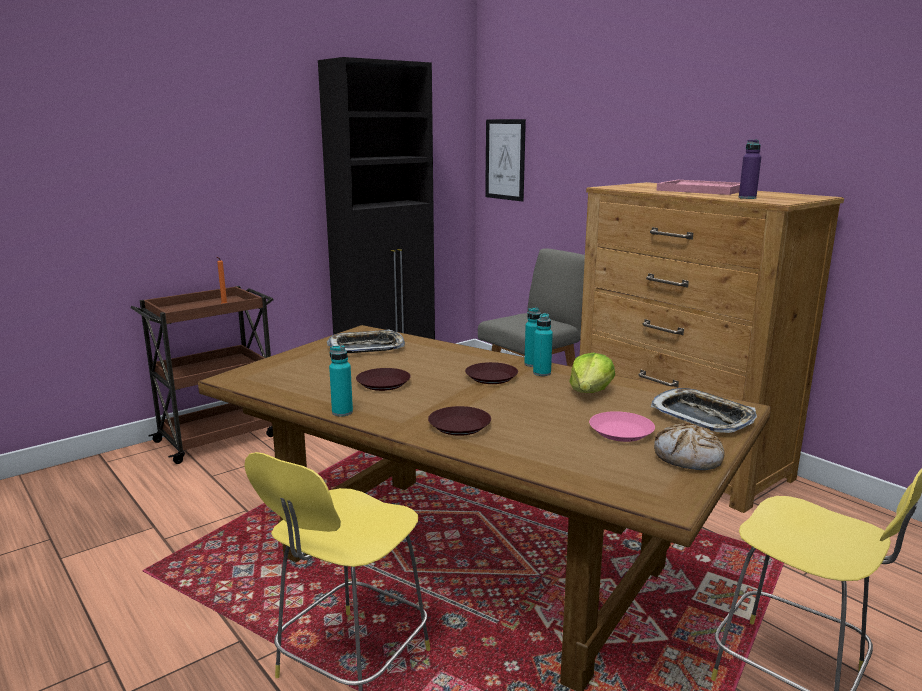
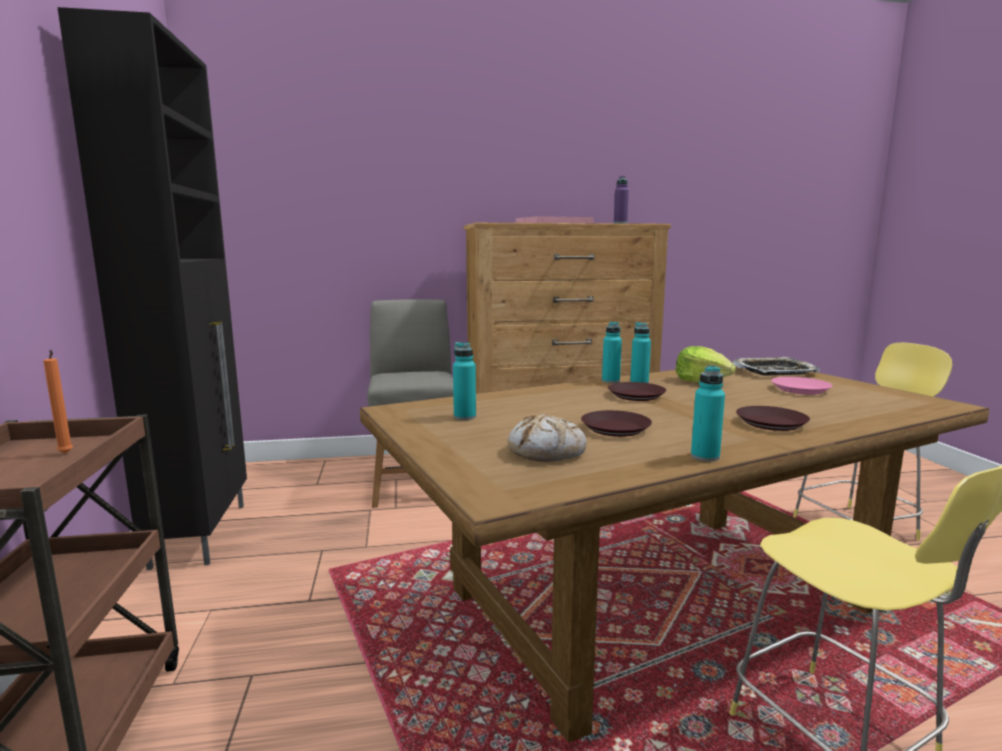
camera: 60 degrees left, 5 degrees down
tray [327,329,405,353] -> turquoise bottle [453,342,476,420]
picture [485,119,526,201] -> none
bread [654,423,725,470] -> bread moved to [507,414,587,462]

